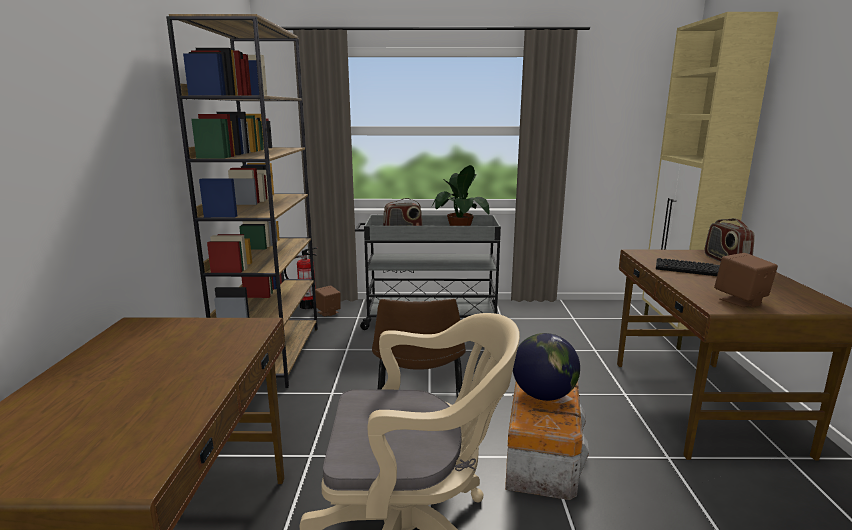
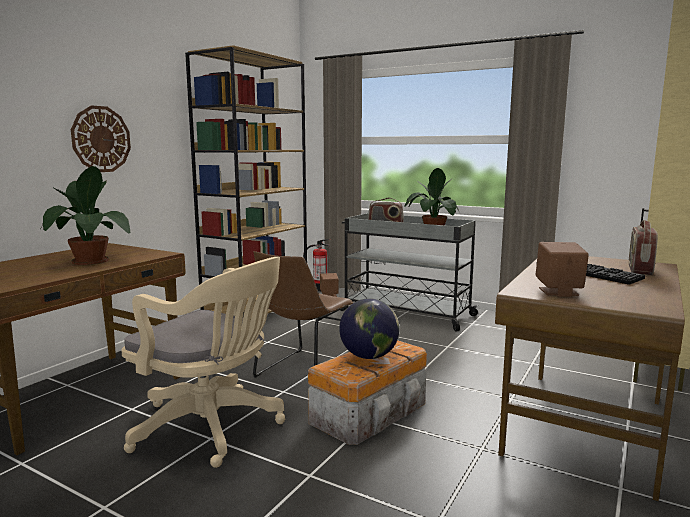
camera: 30 degrees right, 5 degrees down
none -> potted plant [41,166,130,265]
none -> wall clock [71,105,131,172]

